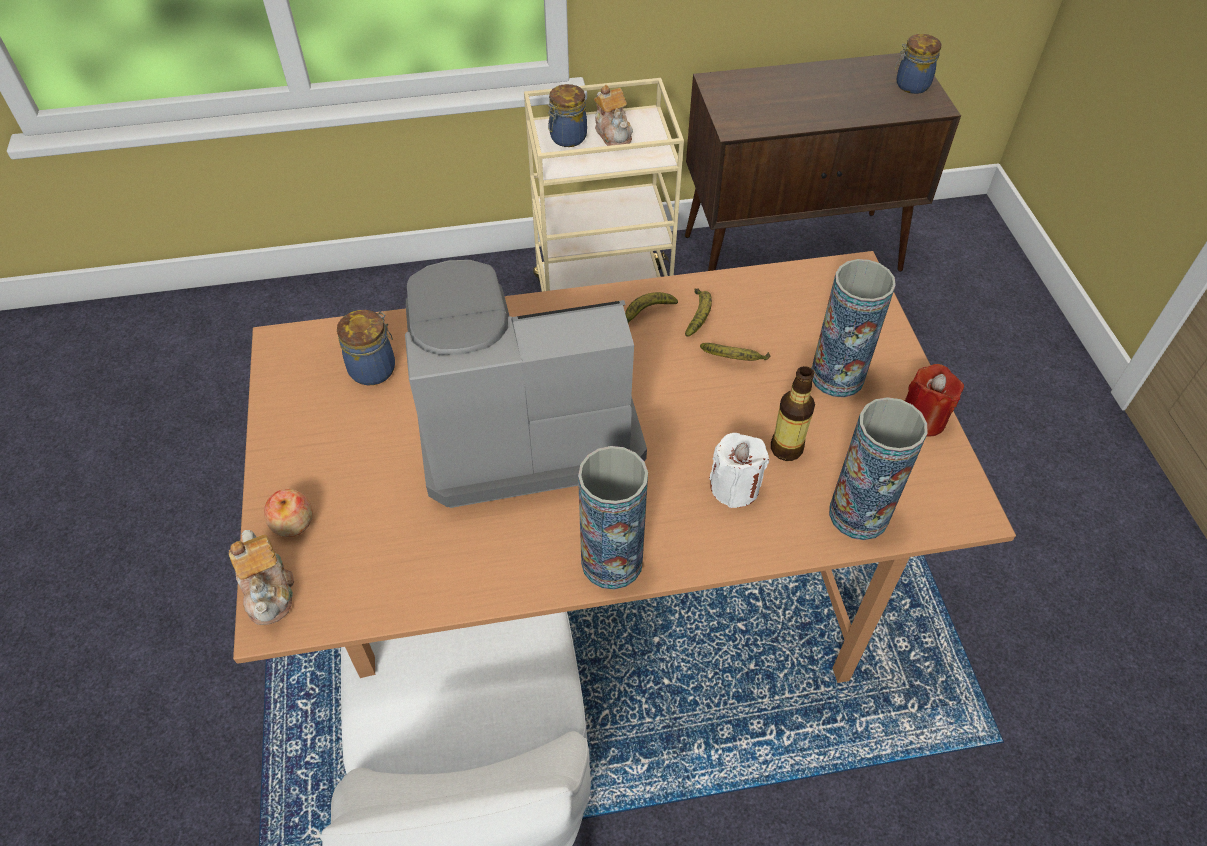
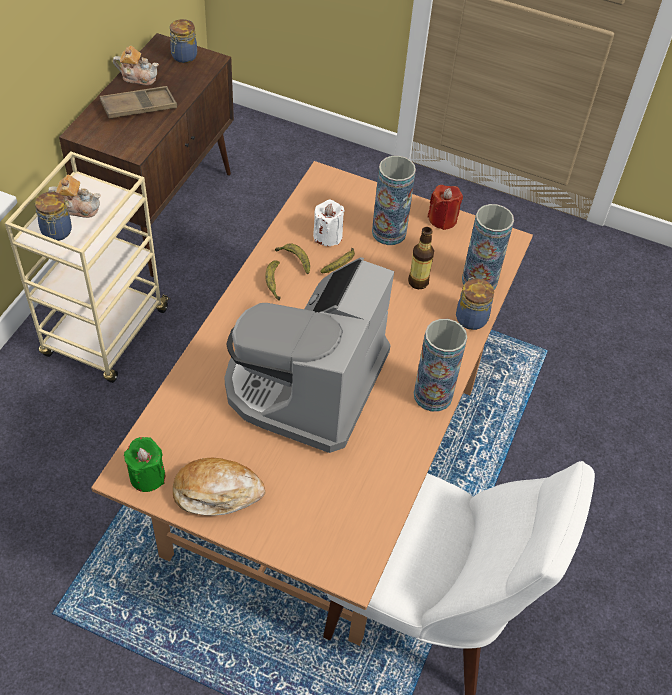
camera: 60 degrees left, 0 degrees up
teapot [229,530,294,625] -> teapot moved to [113,46,159,85]
apple [264,489,313,537] -> none
jar [337,310,395,385] -> jar moved to [456,277,494,330]
white candle [709,433,769,508] -> white candle moved to [313,200,345,246]
none -> brown tray [100,86,177,119]
none -> green candle [124,437,165,492]
none -> bread [173,458,265,515]

